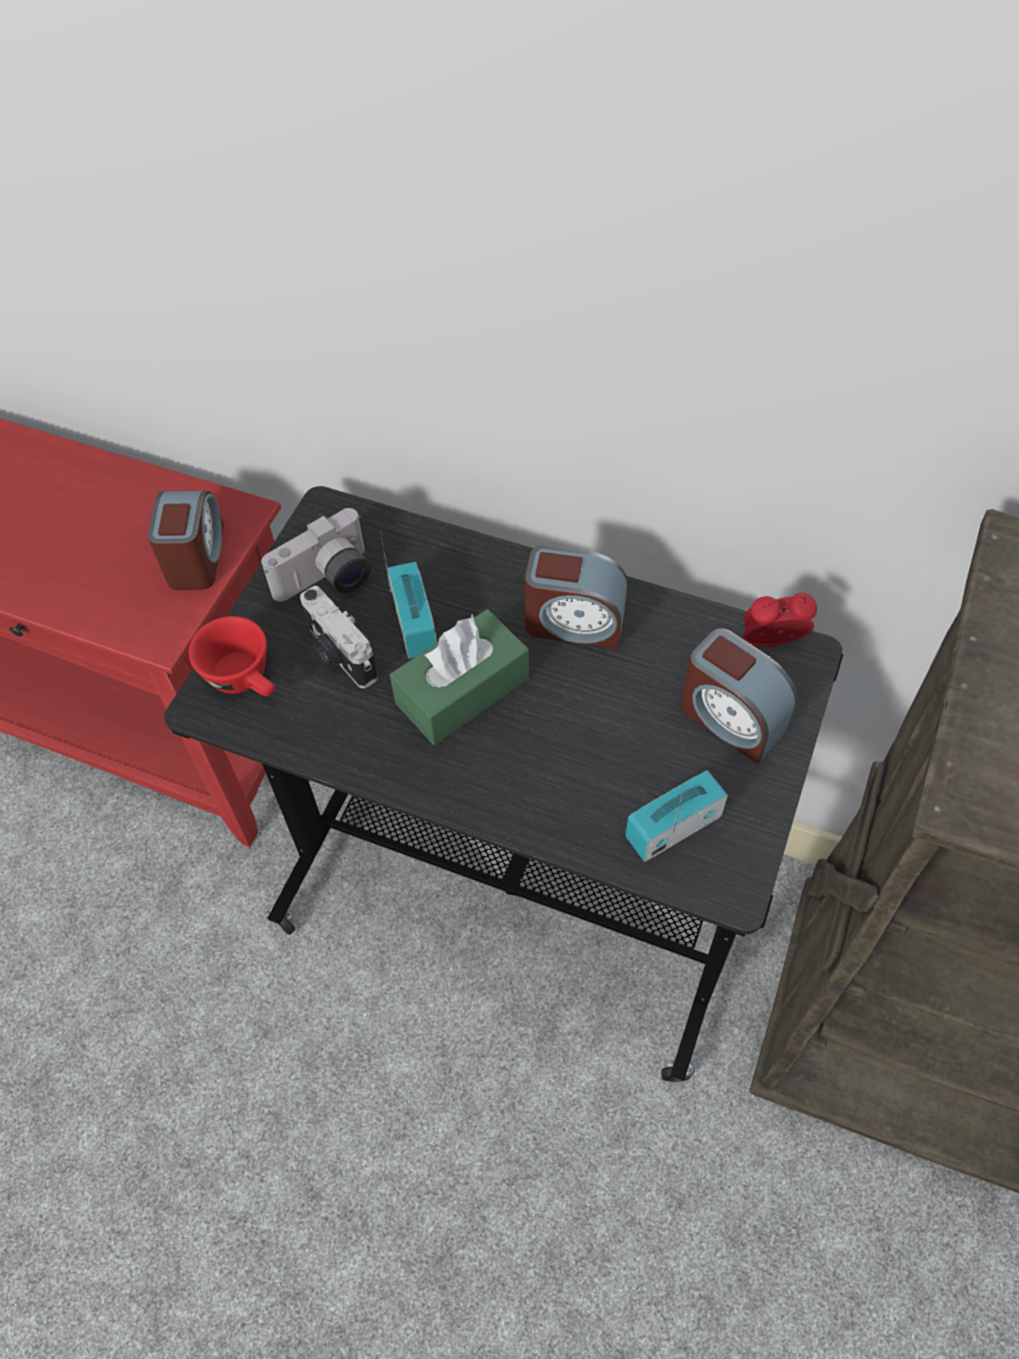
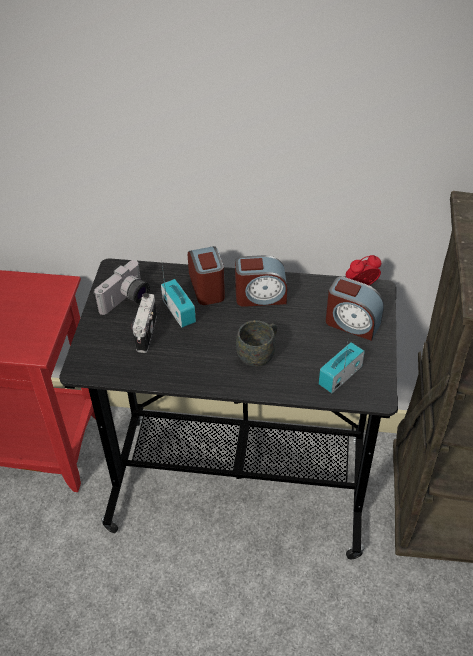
camera: 15 degrees left, 10 degrees down
alarm clock [148,491,224,590] -> alarm clock moved to [188,246,225,305]
red cup [189,616,275,696] -> none
camera [300,586,378,688] -> camera turned 60 degrees clockwise [131,293,157,353]
green tissue box [390,609,529,745] -> none
none -> grey mug [236,320,277,366]

